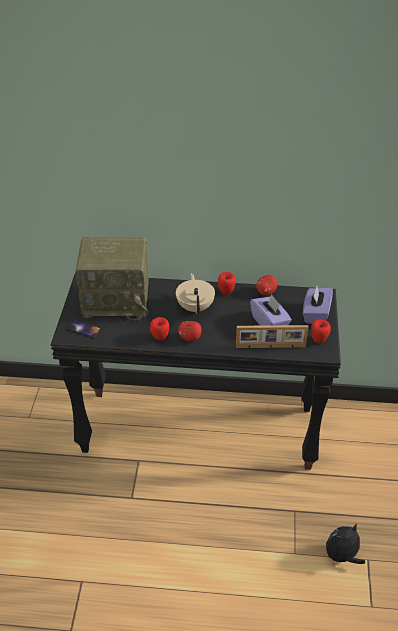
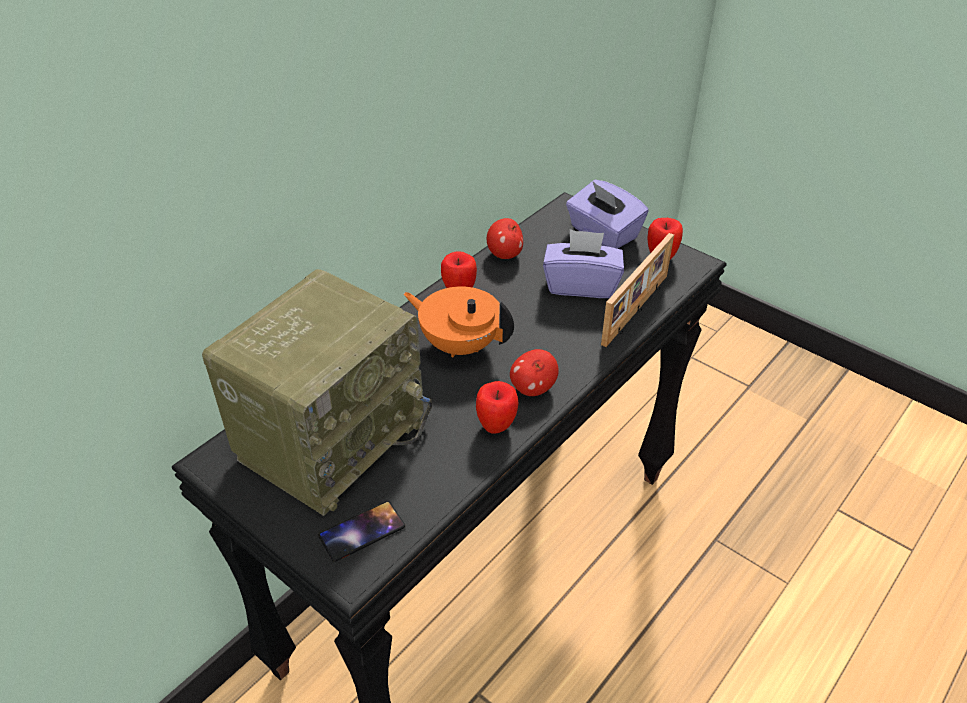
camera: 55 degrees left, 0 degrees up
beige teapot [176,273,215,314] -> orange teapot [404,286,514,358]
plush toy [326,523,365,567] -> none

